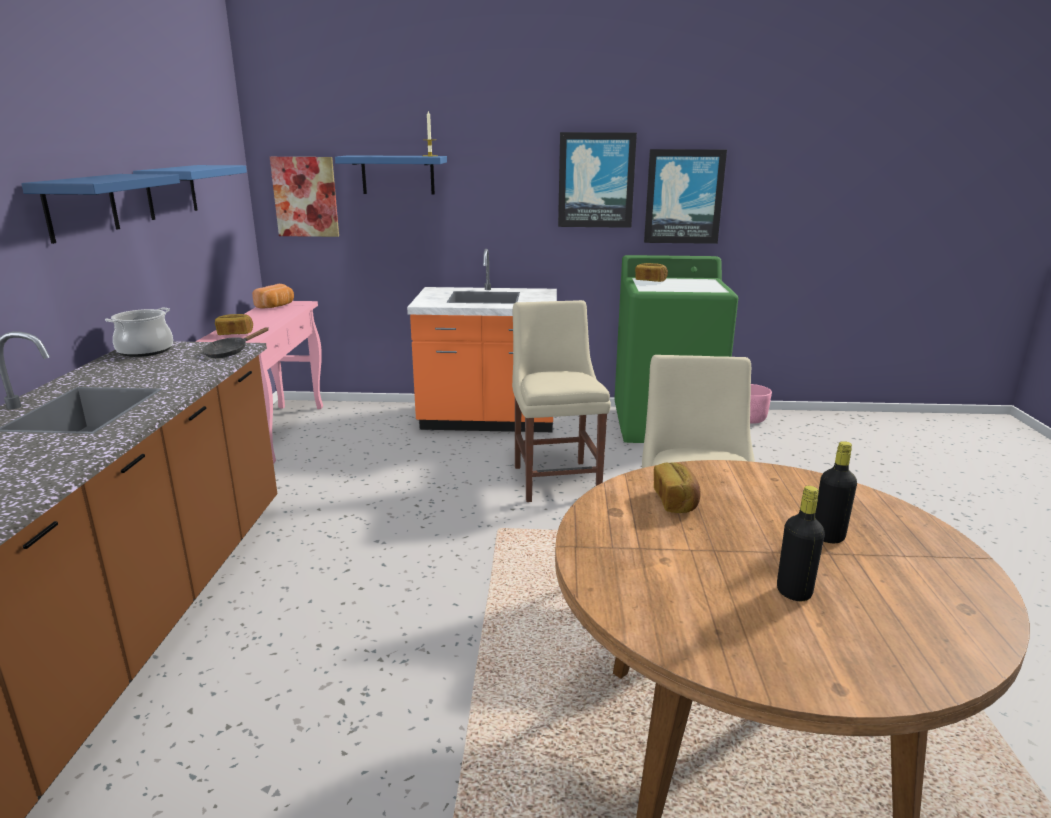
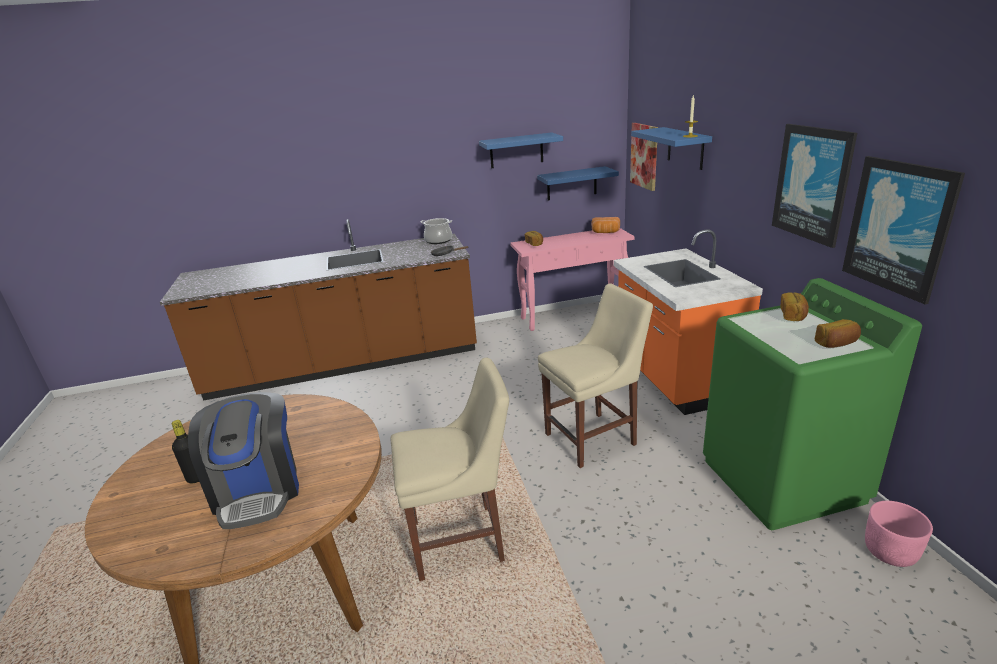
camera: 75 degrees right, 5 degrees up
blue shelf [21,174,180,244] -> blue shelf moved to [537,166,619,201]
bread [654,462,701,513] -> bread moved to [815,319,861,348]
black bottle [815,441,857,543] -> coffee machine [188,392,299,529]

